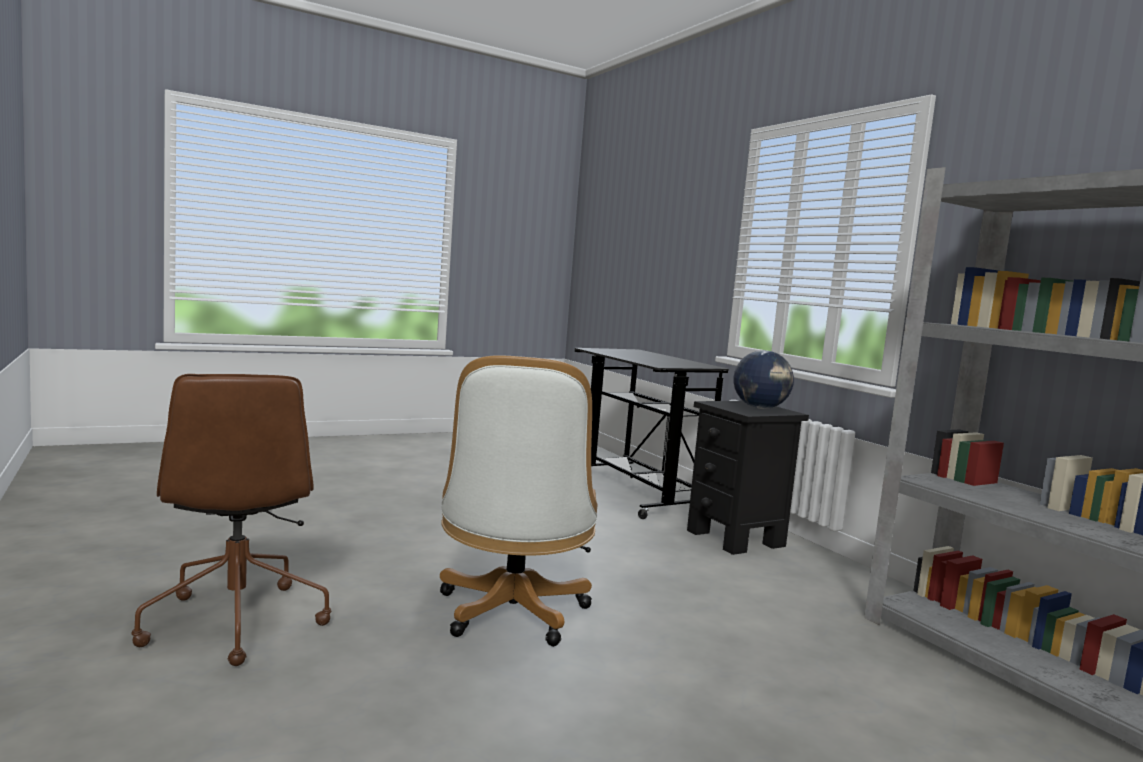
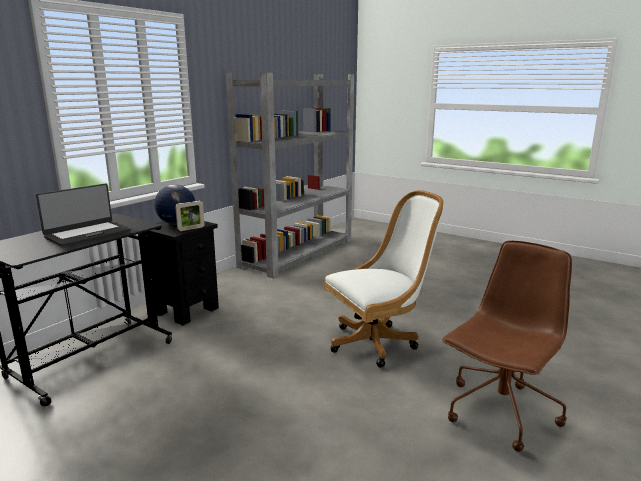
camera: 115 degrees left, 10 degrees up
none -> laptop [36,183,131,246]
none -> picture frame [175,201,205,231]

